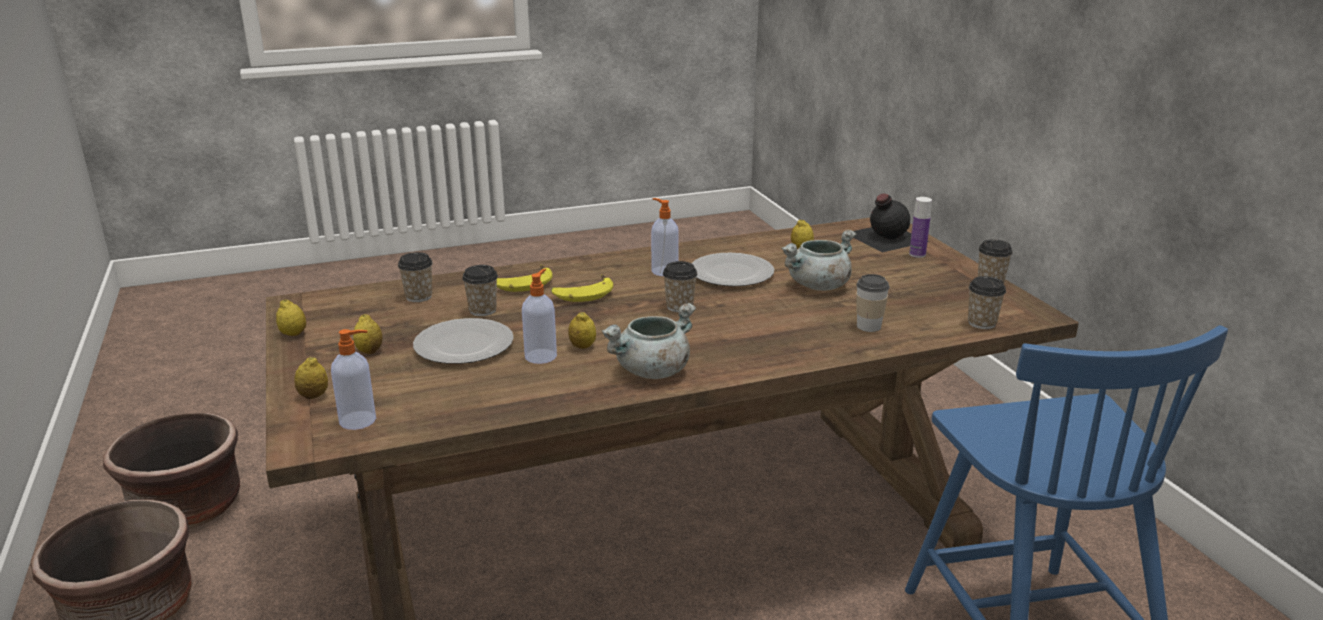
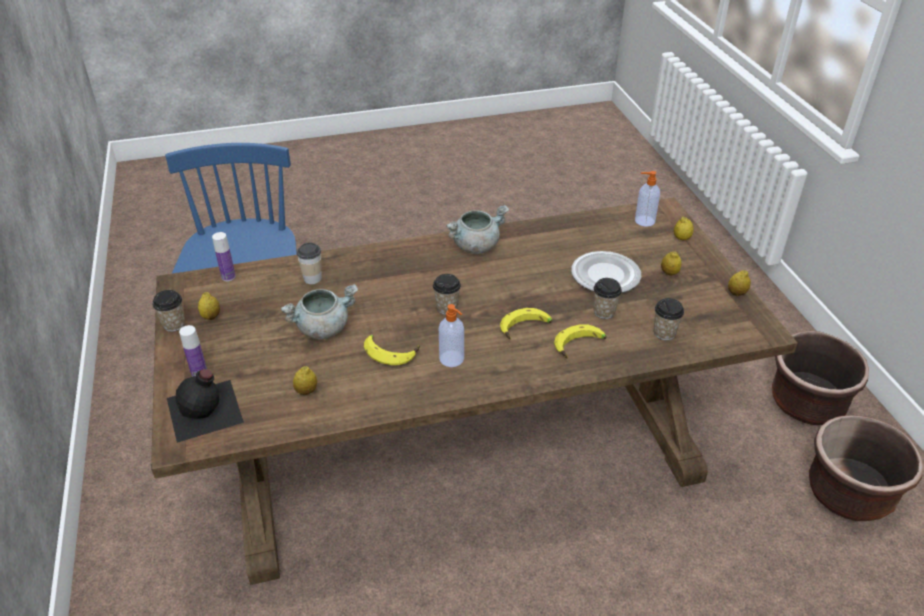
camera: 175 degrees left, 15 degrees up
soap dispenser [522,269,557,364] -> none
lemon [568,312,596,349] -> lemon moved to [198,292,220,320]
plate [691,253,774,286] -> banana [364,335,420,365]
cup [968,276,1006,329] -> bottle [212,232,236,281]

